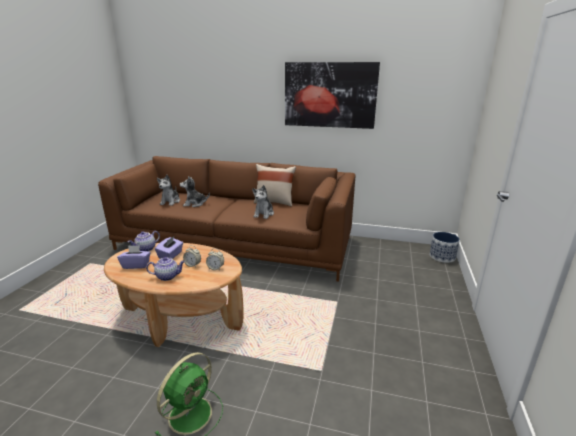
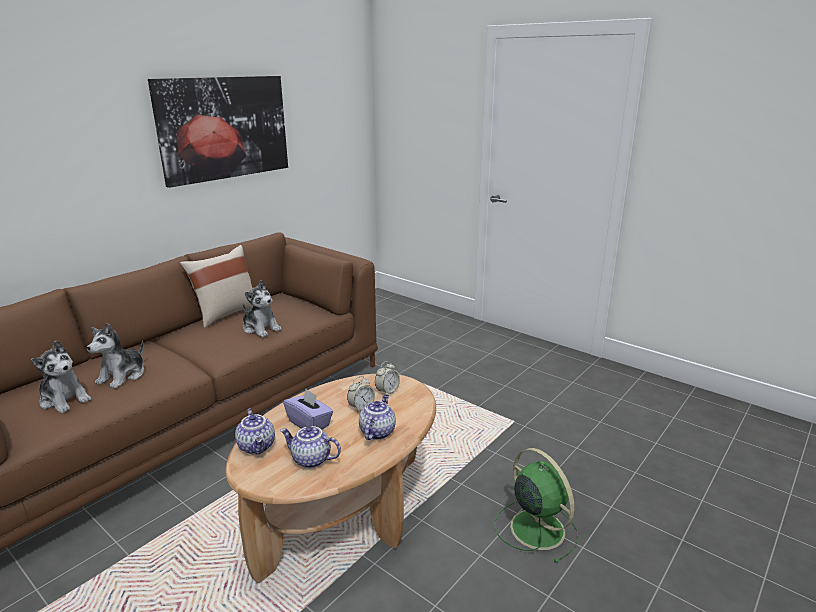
camera: 65 degrees left, 0 degrees up
purple tissue box [117,245,151,269] -> teapot [280,426,341,468]
planter [430,232,460,263] -> none

